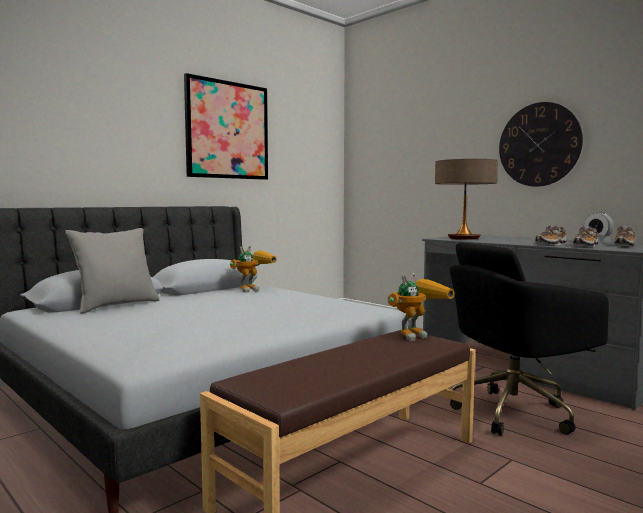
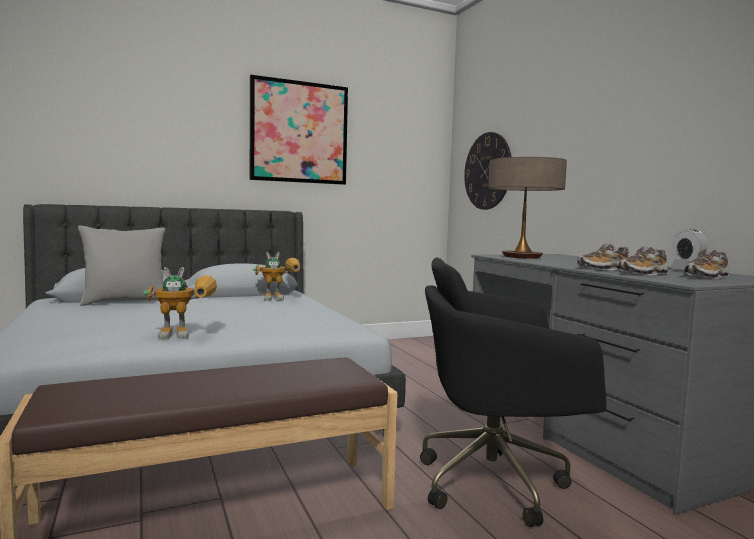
camera: 20 degrees right, 0 degrees up
toy robot [388,273,455,341] -> toy robot moved to [143,267,217,340]
wall clock [499,102,583,187] -> wall clock moved to [464,132,511,210]

